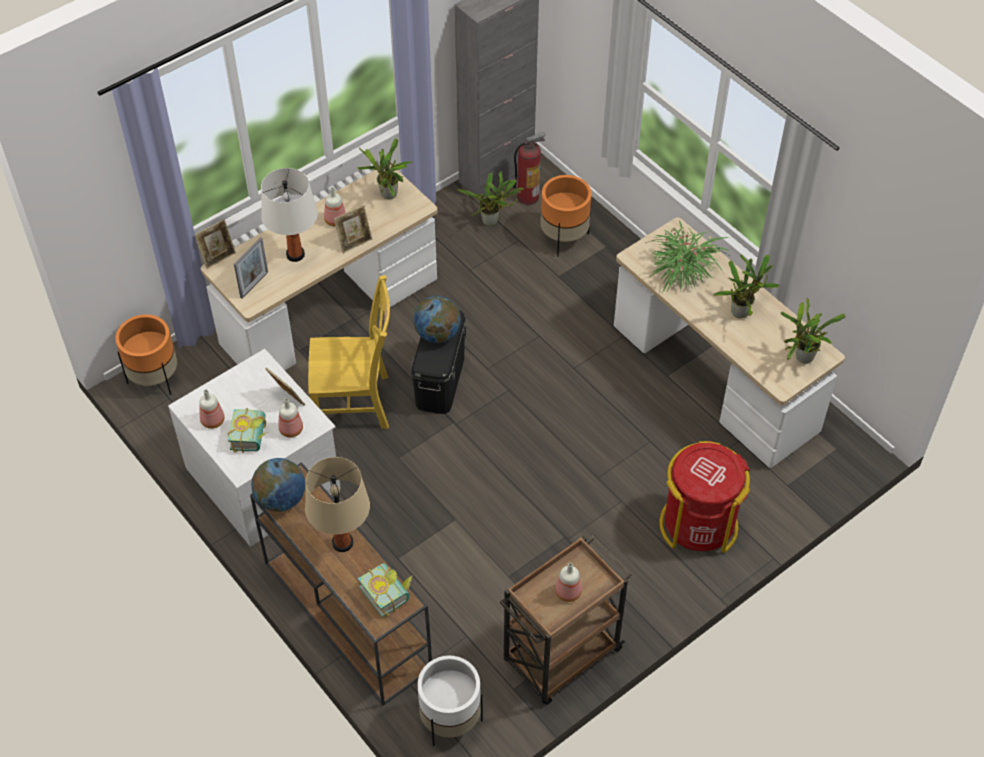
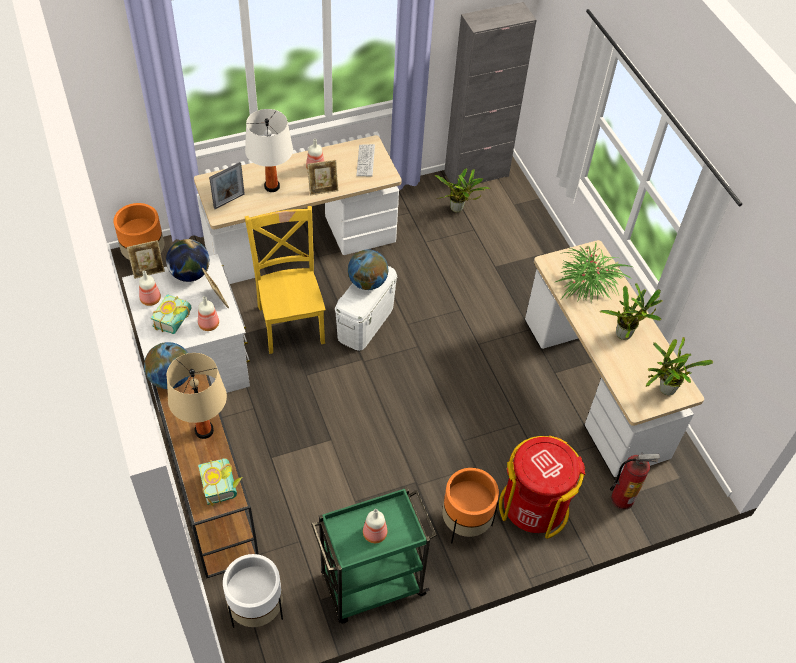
camera: 15 degrees right, 0 degrees up
picture frame [194,219,236,269] -> picture frame moved to [127,240,165,279]
yellow chair [308,275,390,429] -> yellow chair turned 120 degrees counterclockwise [245,206,326,354]
potted plant [358,138,412,199] -> keyboard [356,144,375,176]
black storage box [411,310,466,414] -> white storage box [335,266,398,351]
brown cart [499,535,632,705] -> green cart [311,487,437,623]
fire extinguisher [513,132,545,205] -> fire extinguisher moved to [610,452,660,510]
orange planter [540,175,591,257] -> orange planter moved to [442,468,499,543]
none -> globe [166,239,210,282]

